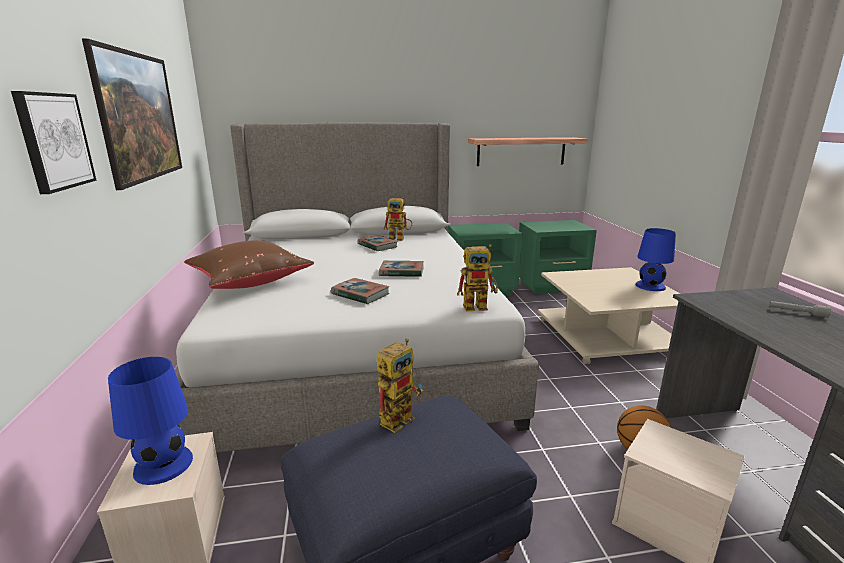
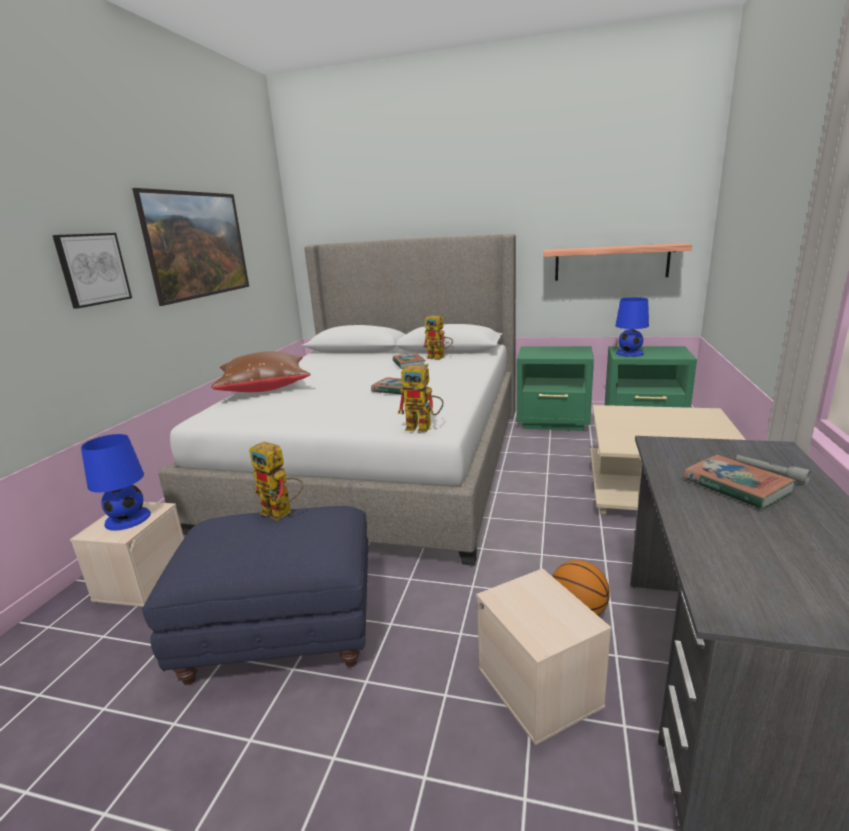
camera: 25 degrees right, 0 degrees up
book [331,278,390,304] -> book moved to [684,455,796,510]
toy robot [377,338,423,433] -> toy robot turned 60 degrees clockwise [249,442,304,521]
blue table lamp [635,228,676,291] -> blue table lamp moved to [615,297,649,357]

